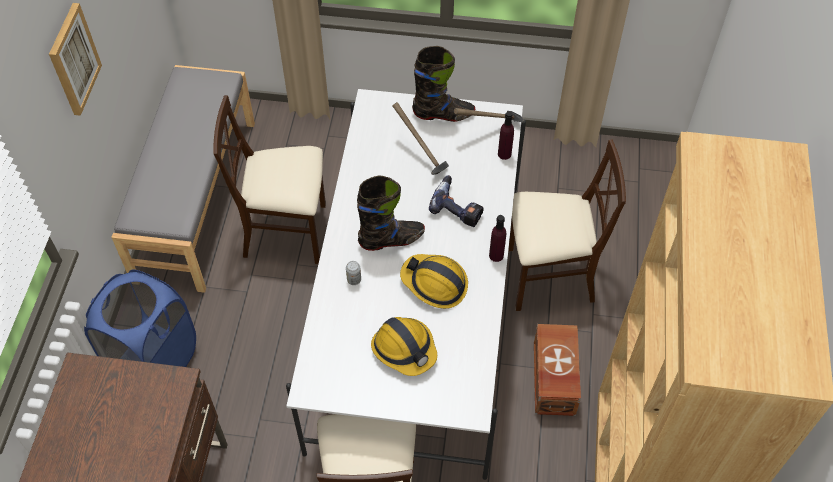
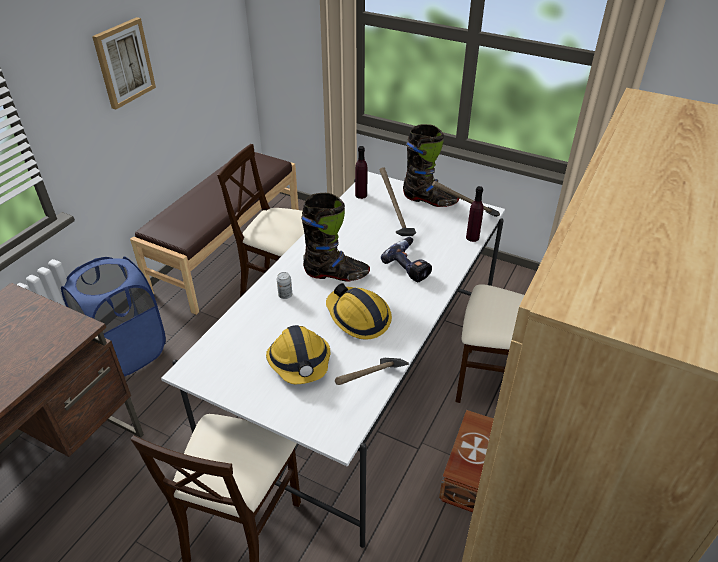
camera: 20 degrees right, 15 degrees down
grey bench [111,65,255,293] -> brown bench [130,152,299,315]
purple bottle [489,215,506,262] -> purple bottle moved to [355,146,367,199]
none -> hammer [335,358,409,385]

